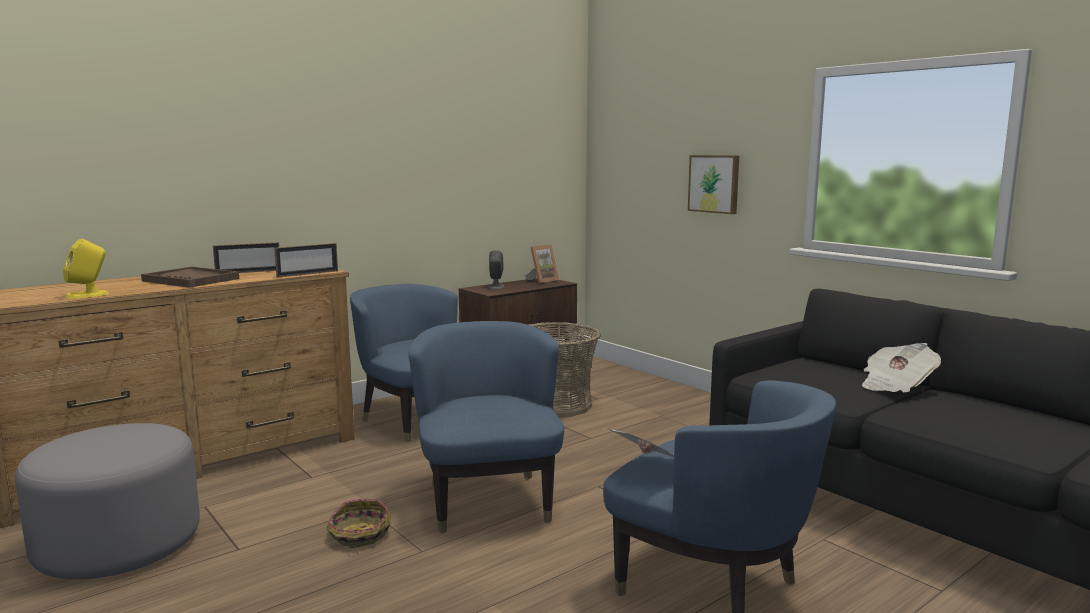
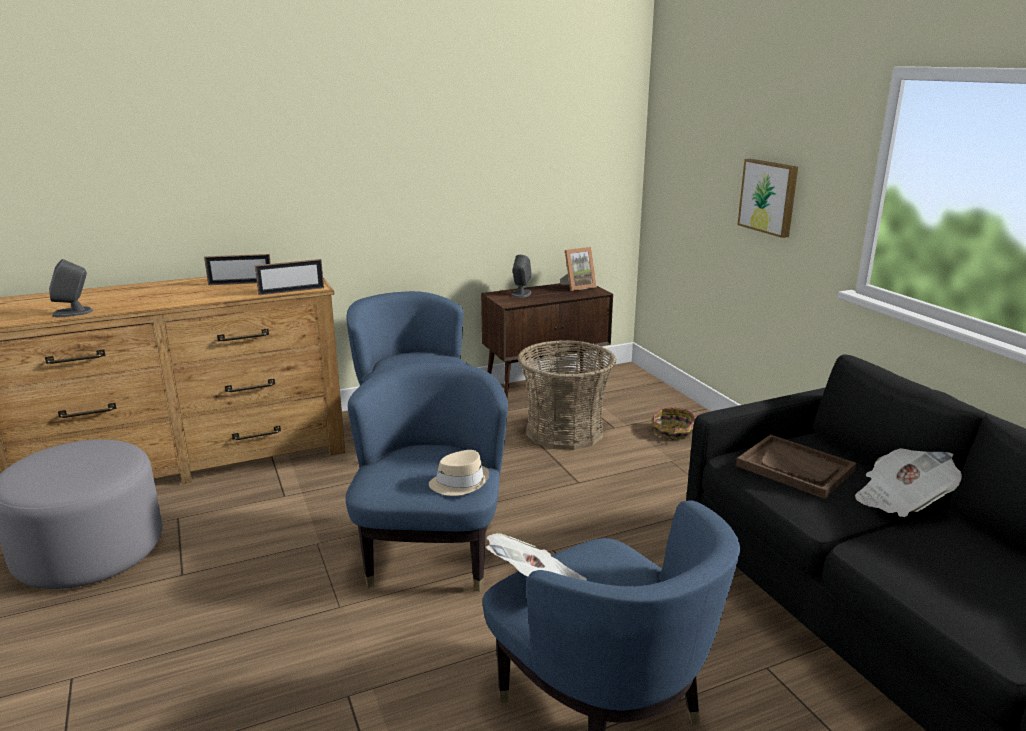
camera: 15 degrees right, 10 degrees up
yellow speaker [63,238,109,299] -> grey speaker [49,259,93,317]
brown tray [141,266,239,288] -> brown tray moved to [736,434,856,499]
basket [326,499,391,548] -> basket moved to [652,407,695,440]
none -> beige hat [429,450,489,496]

